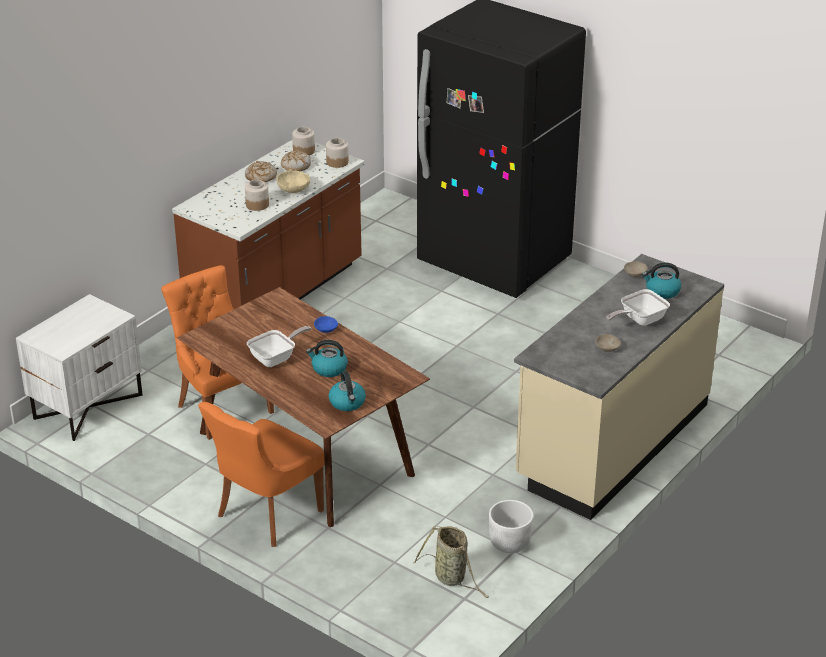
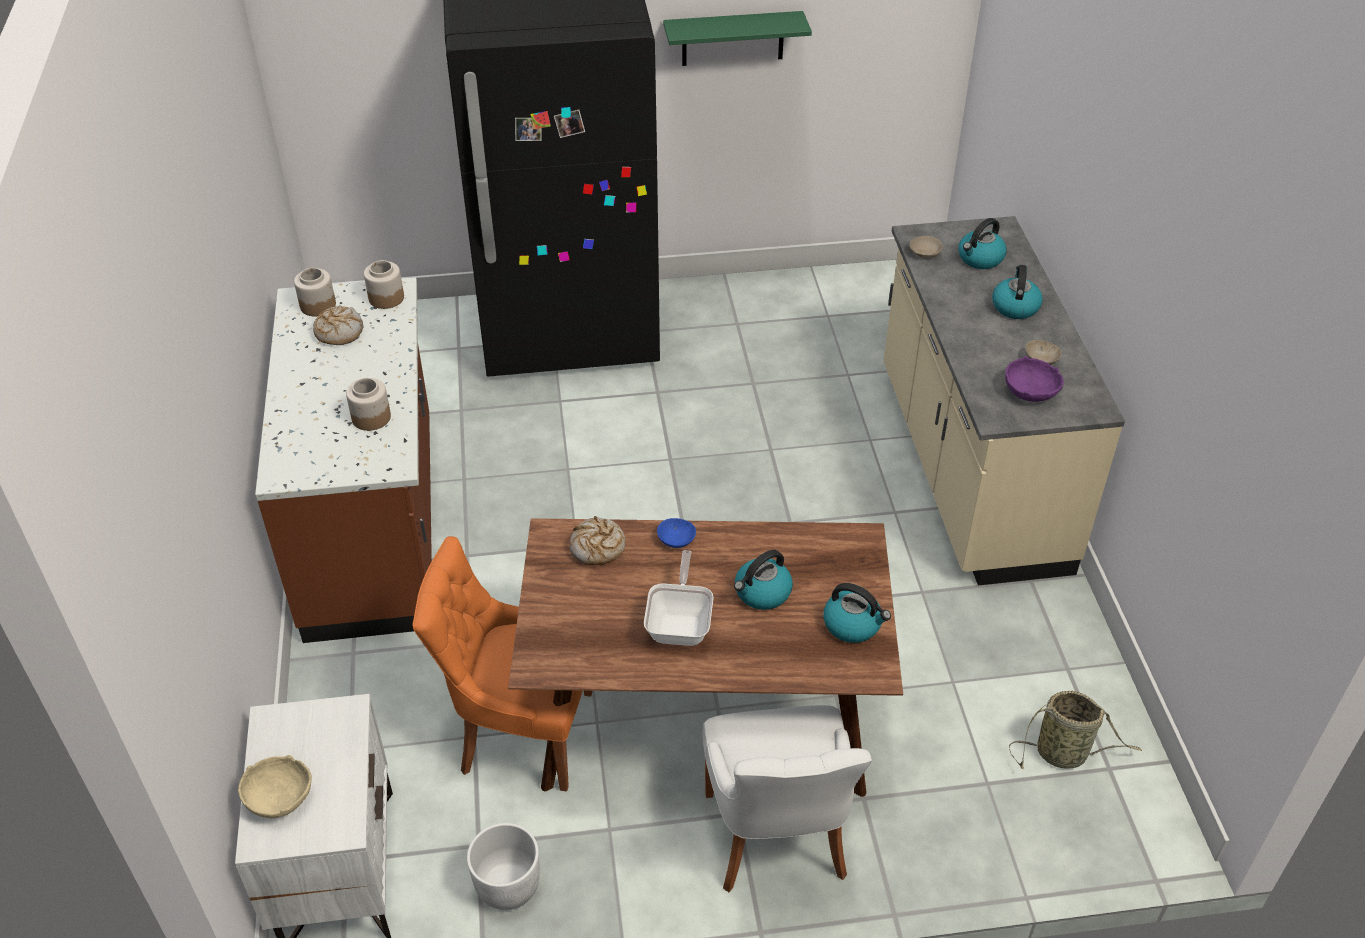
camera: 45 degrees left, 10 degrees up
orange chair [198,402,325,547] -> white chair [703,705,872,892]
bread [245,161,277,182] -> bread moved to [569,516,626,565]
beige bowl [276,169,310,193] -> beige bowl moved to [238,755,312,818]
white planter [489,500,533,553] -> white planter moved to [467,823,540,910]
frying pan [607,289,670,326] -> kettle [992,265,1043,319]
none -> green shelf [663,11,812,66]
none -> purple bowl [1005,356,1064,402]

